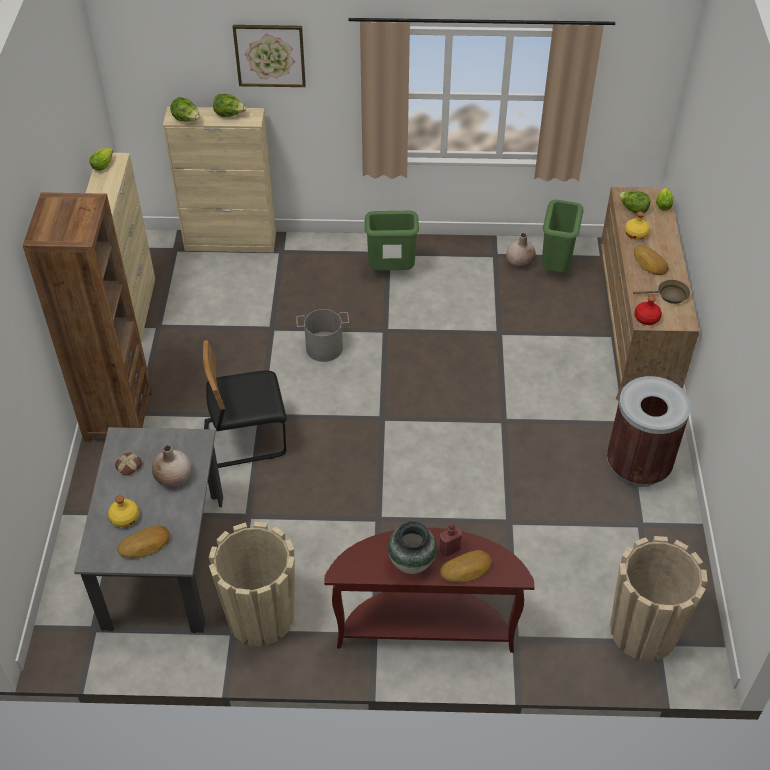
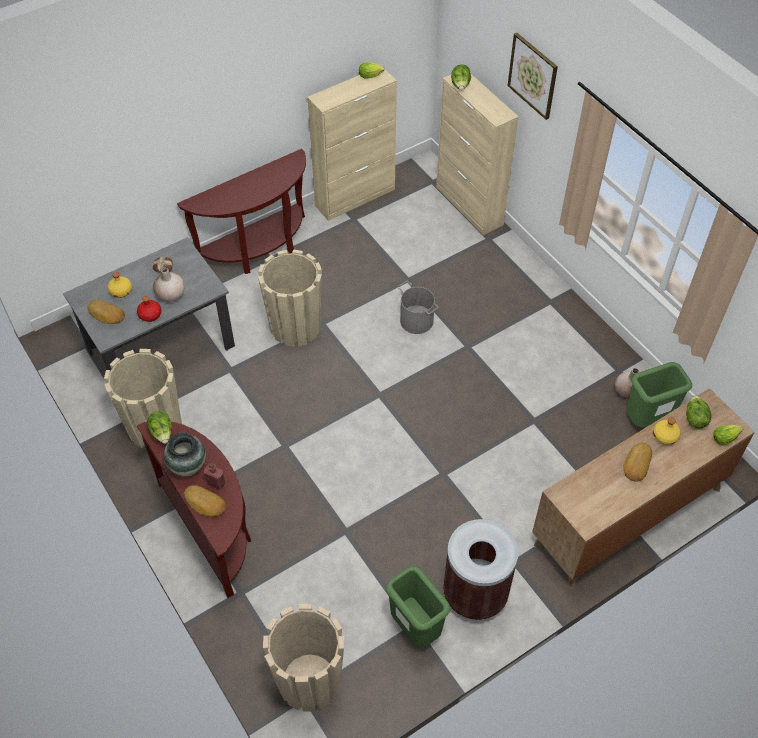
camera: 55 degrees right, 5 degrees up
brown bookcase [23,192,152,442] -> brown console table [177,149,306,274]
black chair [203,340,287,468] -> beige planter [258,249,322,347]
lettuce [213,94,246,117] -> lettuce moved to [147,410,172,444]
green trash can [364,211,419,271] -> green trash can moved to [386,566,450,647]
brown frying pan [633,280,690,304] -> none
red bottle [634,296,662,325] -> red bottle moved to [137,296,161,322]

